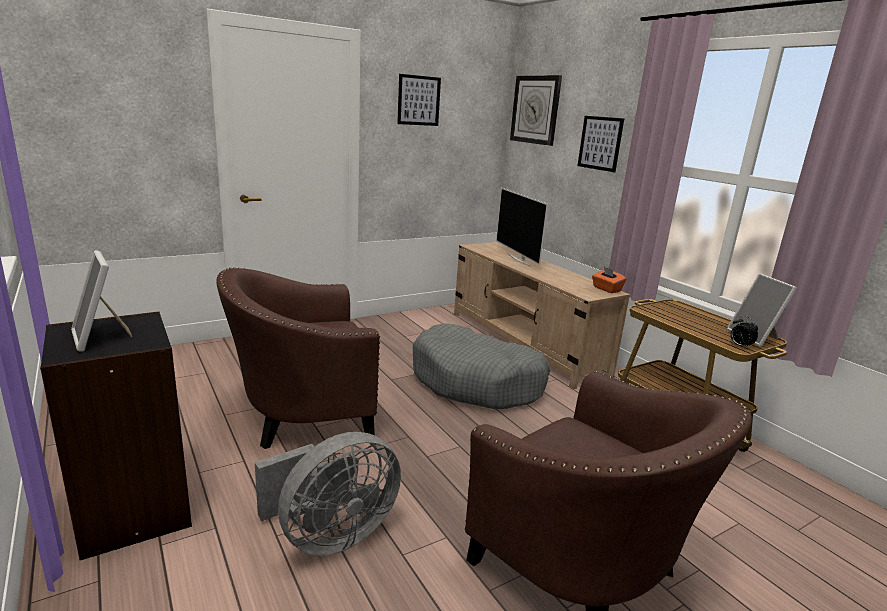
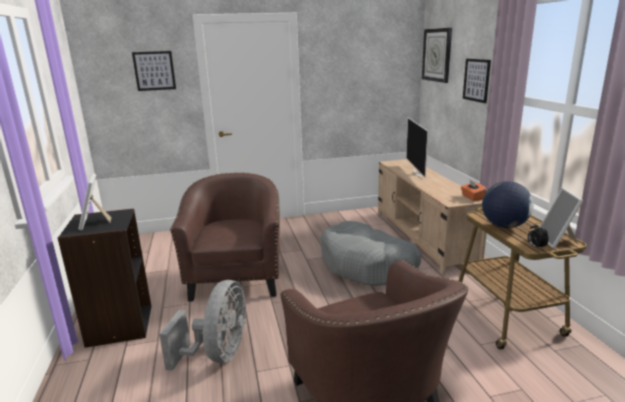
camera: 20 degrees right, 0 degrees up
brown armchair [216,267,380,449] -> brown armchair turned 90 degrees clockwise [170,173,280,302]
grey fan [255,432,401,556] -> grey fan turned 60 degrees counterclockwise [159,280,246,371]
picture [397,74,441,126] -> picture moved to [132,51,176,91]
none -> globe [482,181,533,228]

